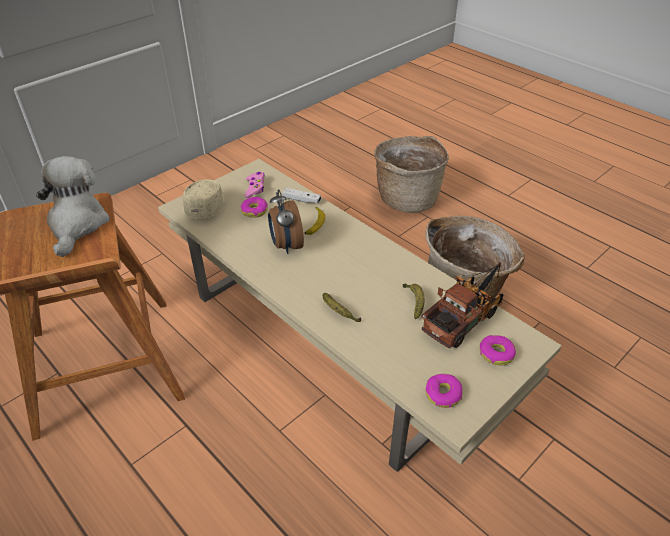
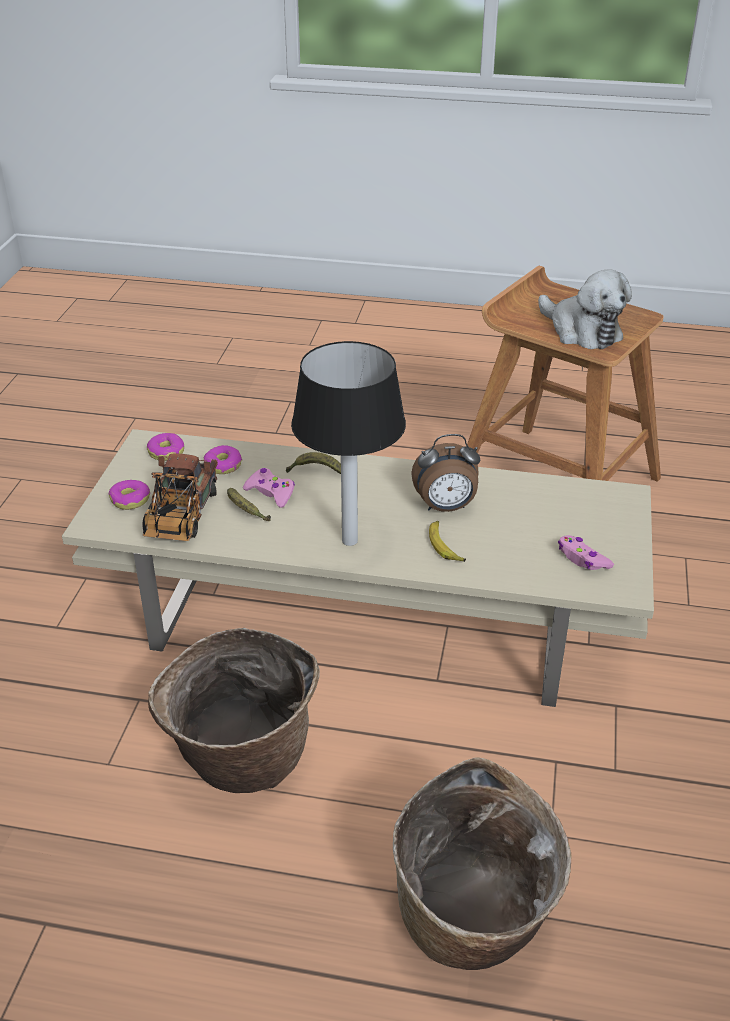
camera: 145 degrees right, 5 degrees down
beige cap [183,179,226,219] -> none
donut [241,197,268,218] -> donut moved to [203,445,242,474]
alarm clock [268,189,304,254] -> alarm clock turned 135 degrees clockwise [411,434,480,512]
white game controller [282,188,321,204] -> none
none -> pink game controller [243,468,295,508]
none -> table lamp [291,341,406,546]

